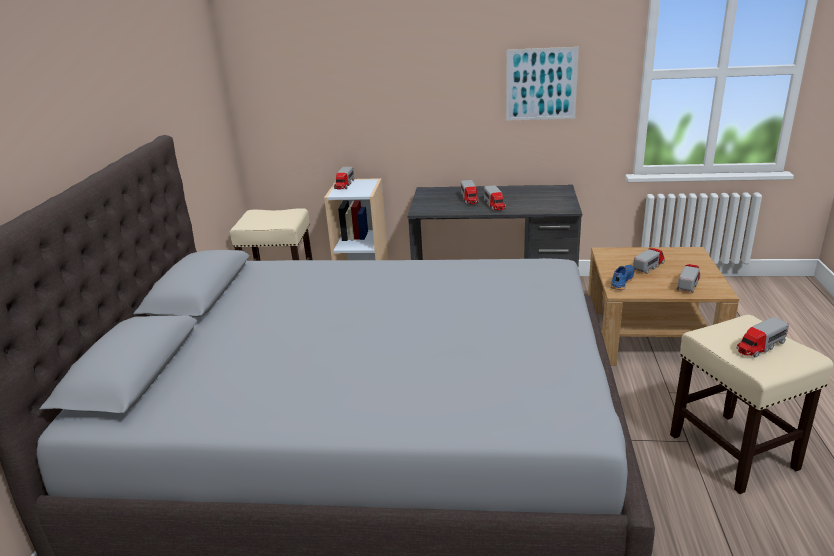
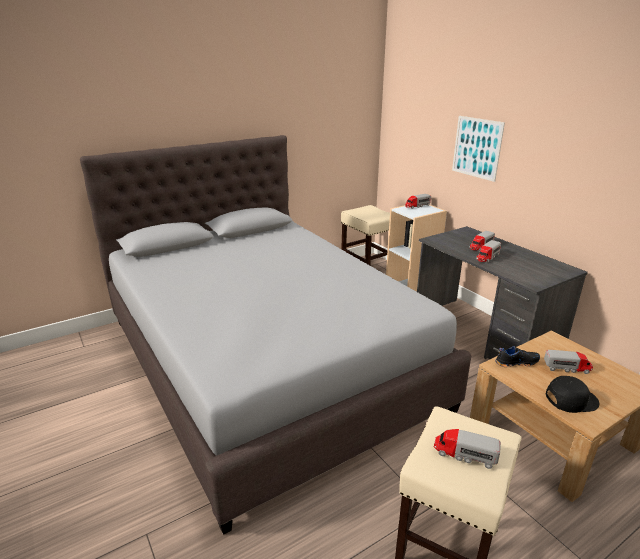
camera: 50 degrees right, 0 degrees up
picture [506,47,579,121] -> picture moved to [452,116,505,182]
blue shoe [611,265,634,290] -> black shoe [495,346,540,367]
toy truck [677,264,701,293] -> black cap [546,376,599,413]

